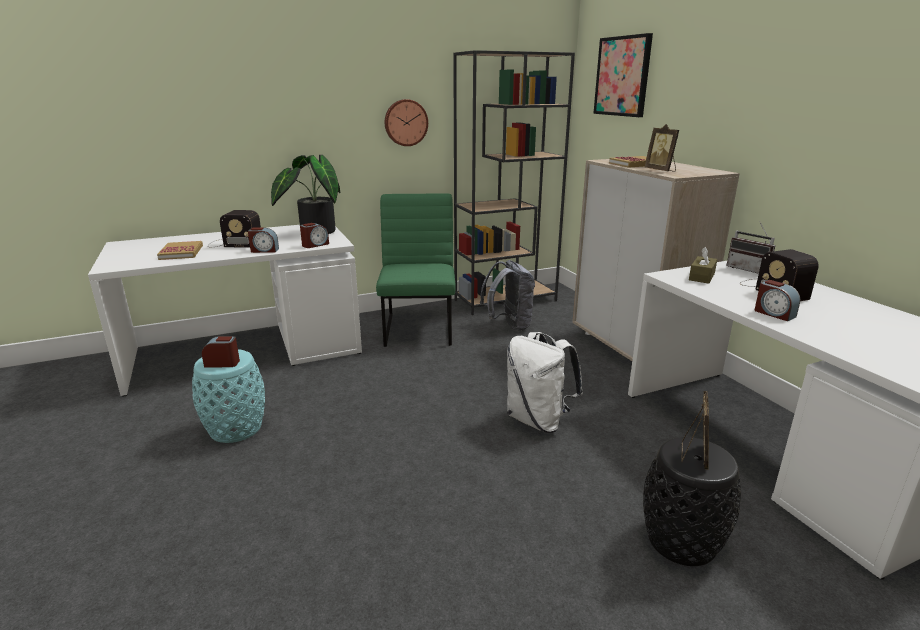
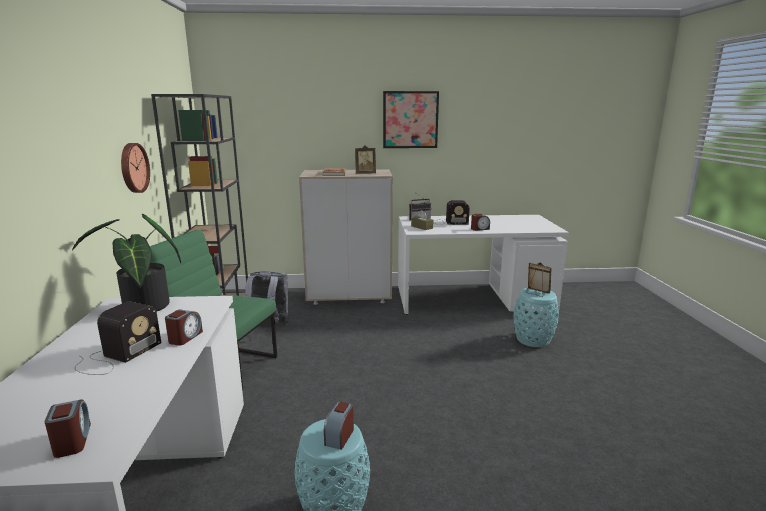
camera: 70 degrees left, 5 degrees down
book [157,241,203,260] -> none
alarm clock [300,223,329,248] -> alarm clock moved to [45,399,91,458]
white backpack [507,332,583,433] -> none
picture [593,33,653,117] -> picture moved to [383,91,439,148]
black stool [643,437,741,566] -> turquoise stool [513,288,559,347]

